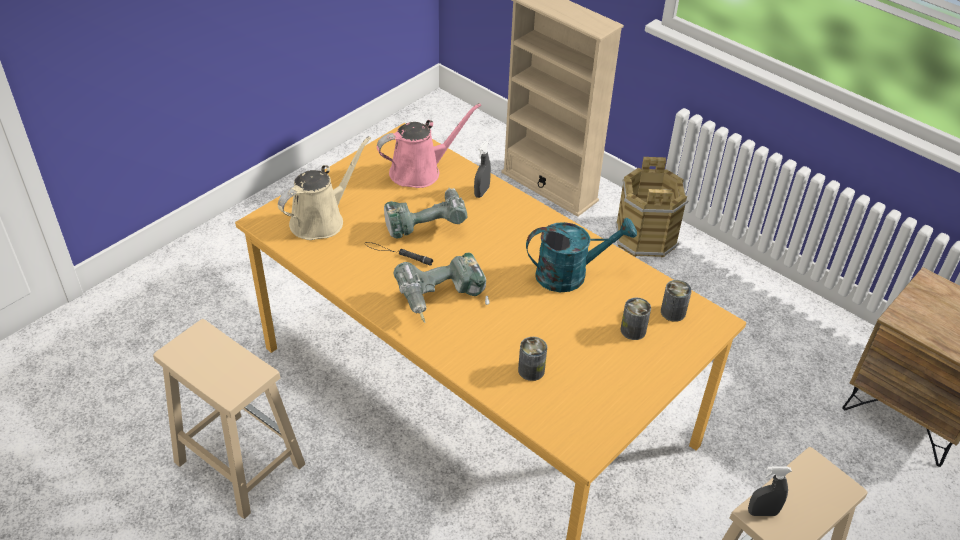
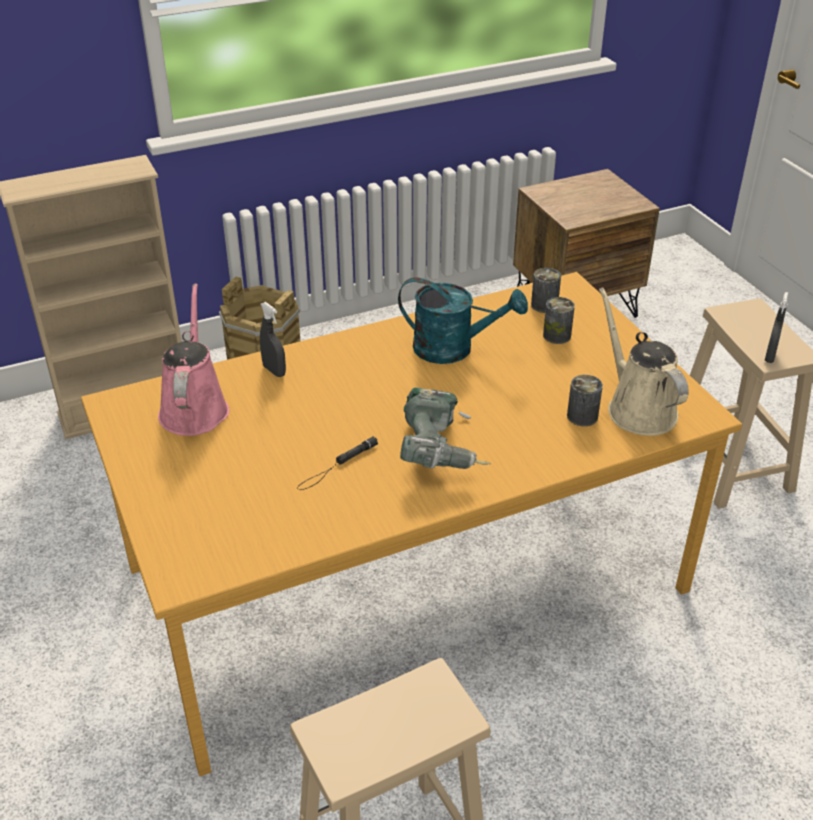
camera: 65 degrees left, 5 degrees down
beige watering can [278,136,371,240] -> beige watering can moved to [599,287,689,436]
power drill [384,188,467,238] -> none
turquoise watering can [526,218,637,292] -> turquoise watering can turned 90 degrees clockwise [398,277,528,364]

